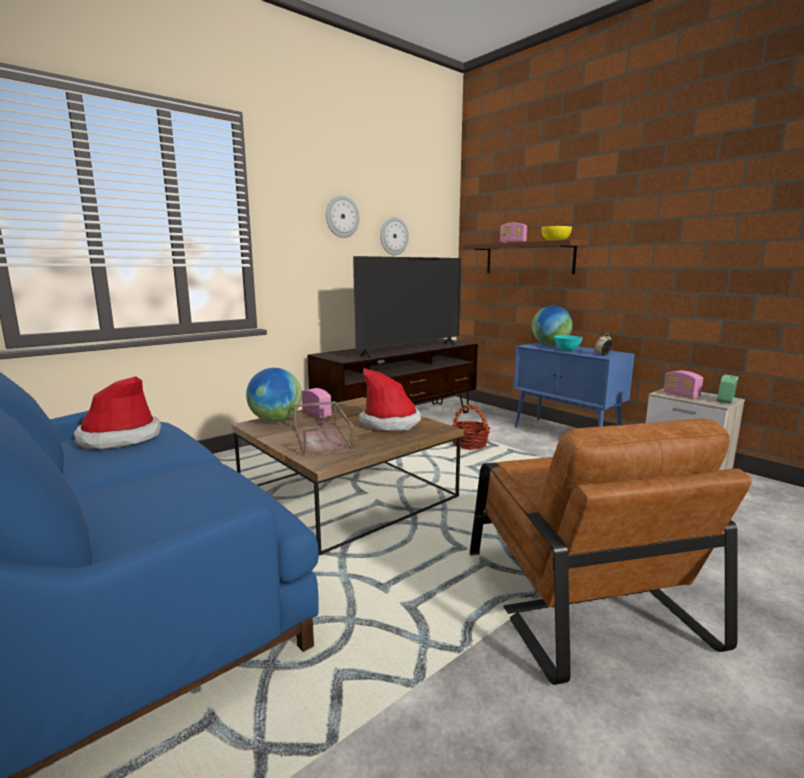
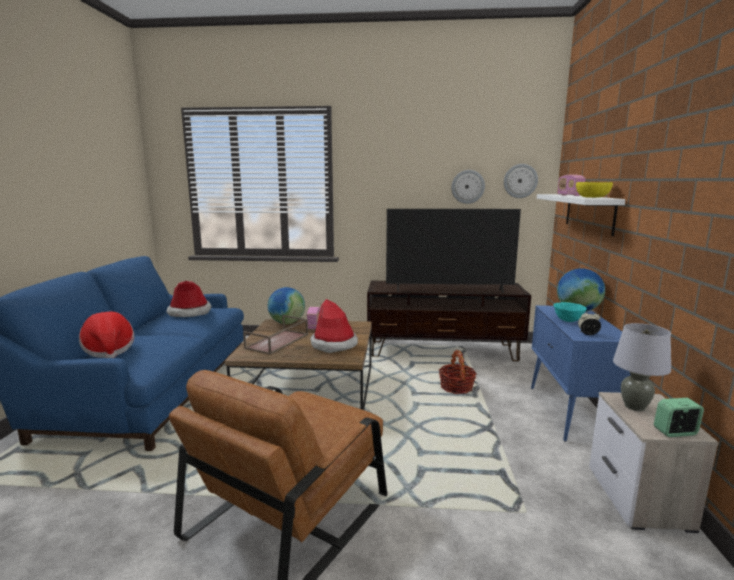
camera: 45 degrees right, 0 degrees up
wall clock [326,195,359,238] -> wall clock moved to [504,164,538,198]
brown shelf [462,240,588,274] -> white shelf [537,194,625,236]
radio [663,371,703,399] -> grey table lamp [613,323,671,411]
none -> hat [79,312,134,358]

